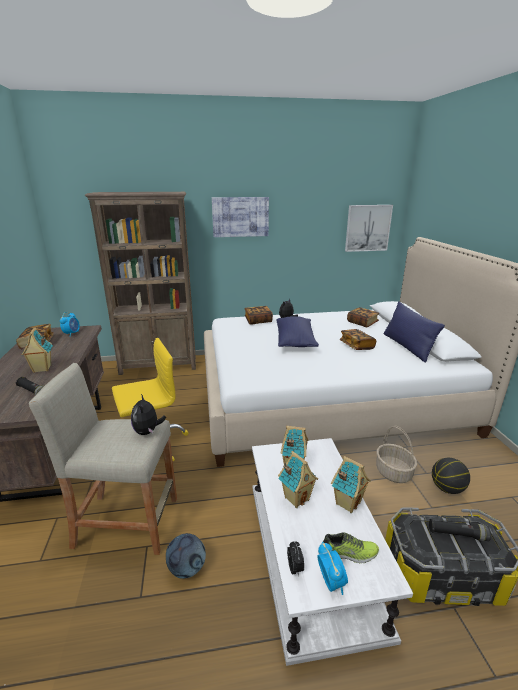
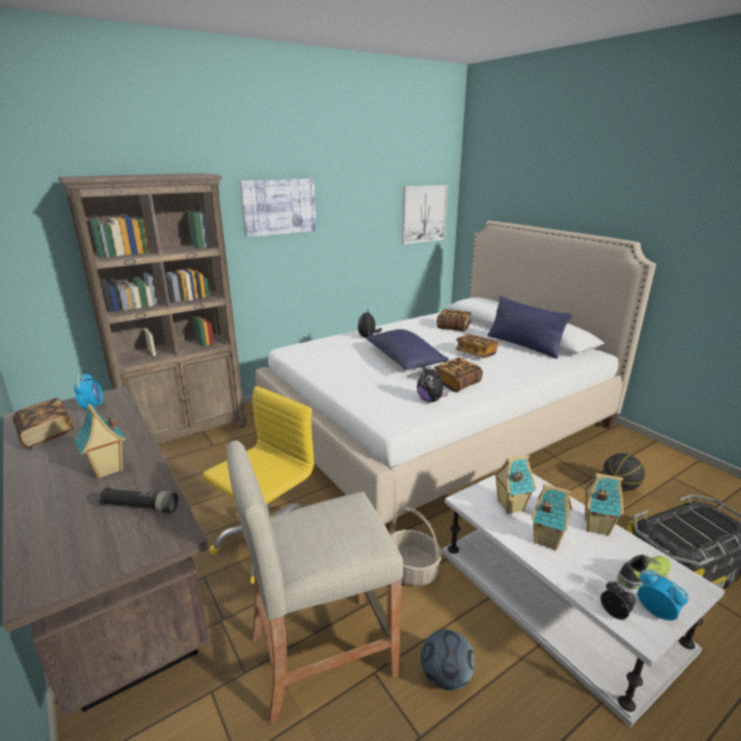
camera: 25 degrees left, 0 degrees up
plush toy [131,394,166,435] -> plush toy moved to [417,365,448,402]
book [244,306,273,325] -> book moved to [434,358,483,392]
basket [376,426,417,483] -> basket moved to [391,507,442,586]
black flashlight [429,519,491,541] -> none

